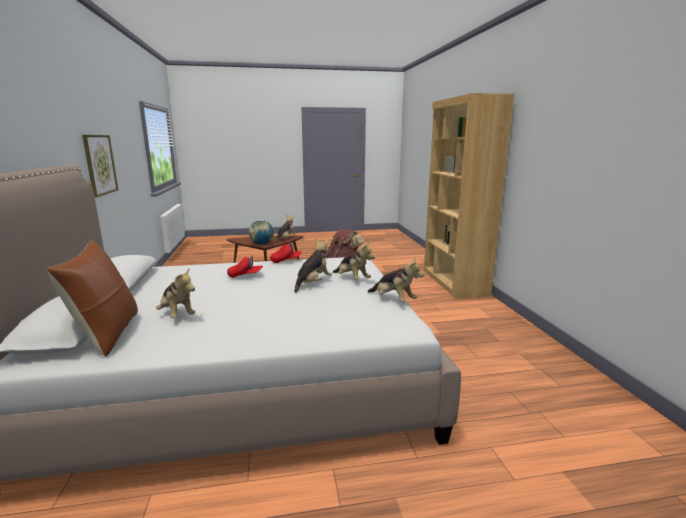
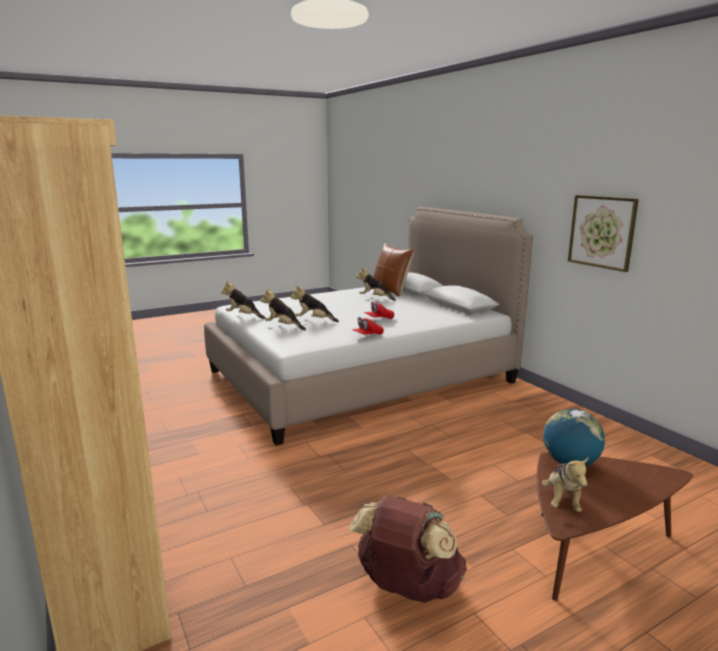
camera: 160 degrees right, 0 degrees up
plush toy [294,238,332,293] -> plush toy turned 90 degrees clockwise [291,285,339,322]

